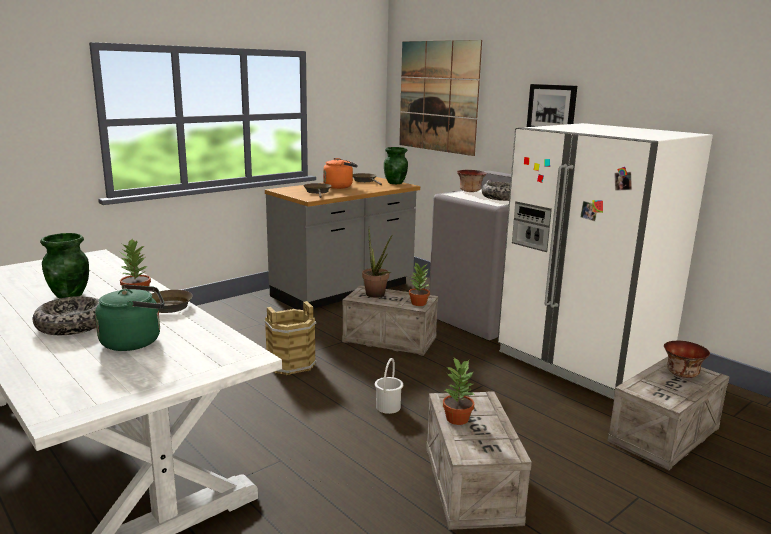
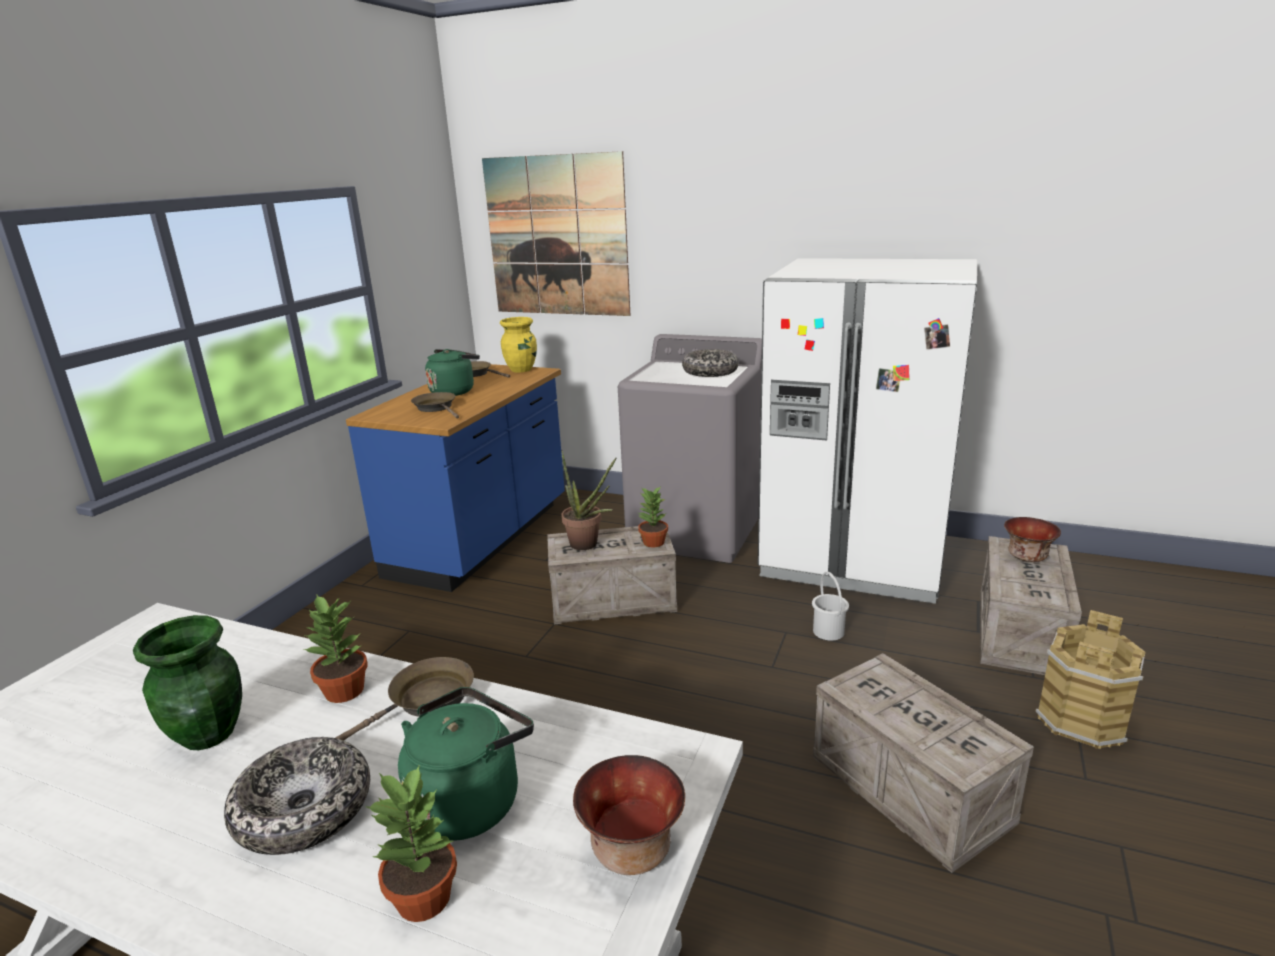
camera: 25 degrees left, 5 degrees up
brown bucket [264,301,317,375] -> brown bucket moved to [1035,610,1145,749]
grey counter [265,177,420,310] -> blue counter [346,364,565,592]
orange kettle [323,158,358,189] -> green kettle [425,349,480,396]
white bucket [375,358,403,414] -> white bucket moved to [812,572,849,641]
green vase [384,147,408,184] -> yellow vase [500,317,537,373]
potted plant [443,358,474,425] -> potted plant moved to [365,764,457,922]
bowl [457,170,487,192] -> bowl moved to [573,755,685,875]
picture [527,84,577,127] -> none

